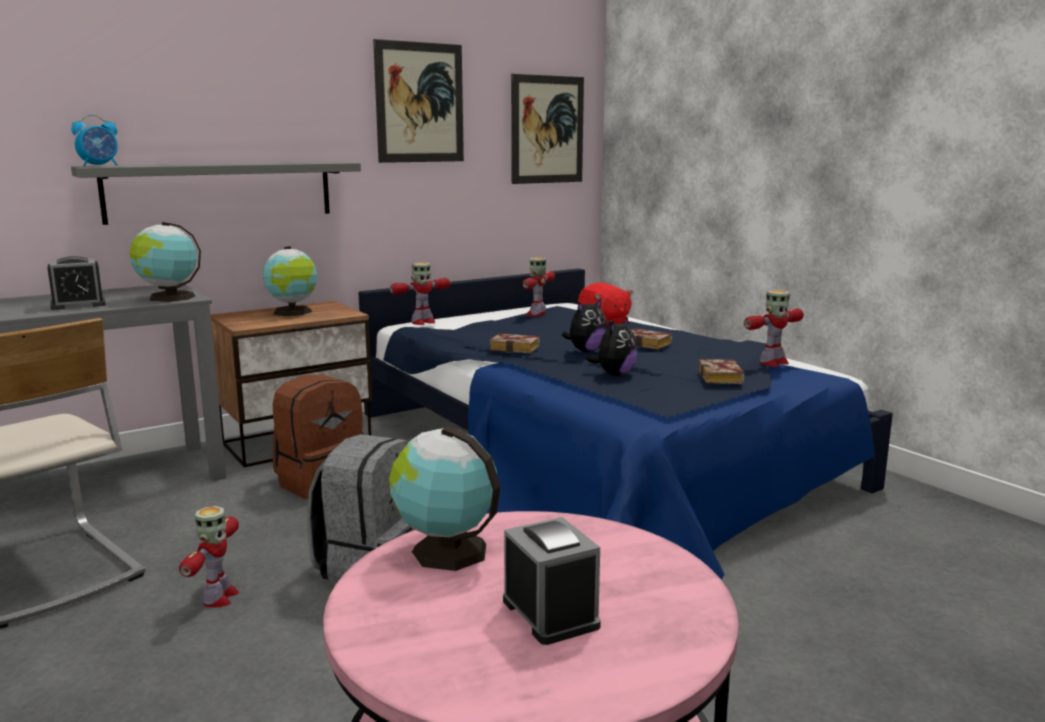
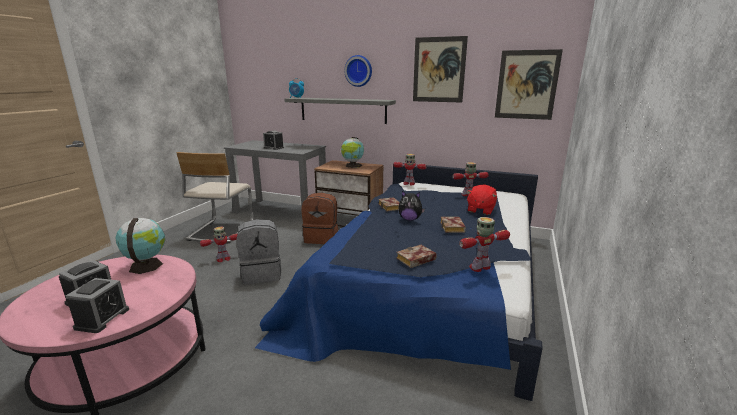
camera: 55 degrees right, 5 degrees up
globe [130,222,201,302] -> none
plush toy [586,317,638,376] -> none
toy robot [744,290,804,367] -> toy robot turned 135 degrees clockwise [459,217,510,272]
none -> alarm clock [66,278,129,333]
none -> wall clock [344,55,372,87]

